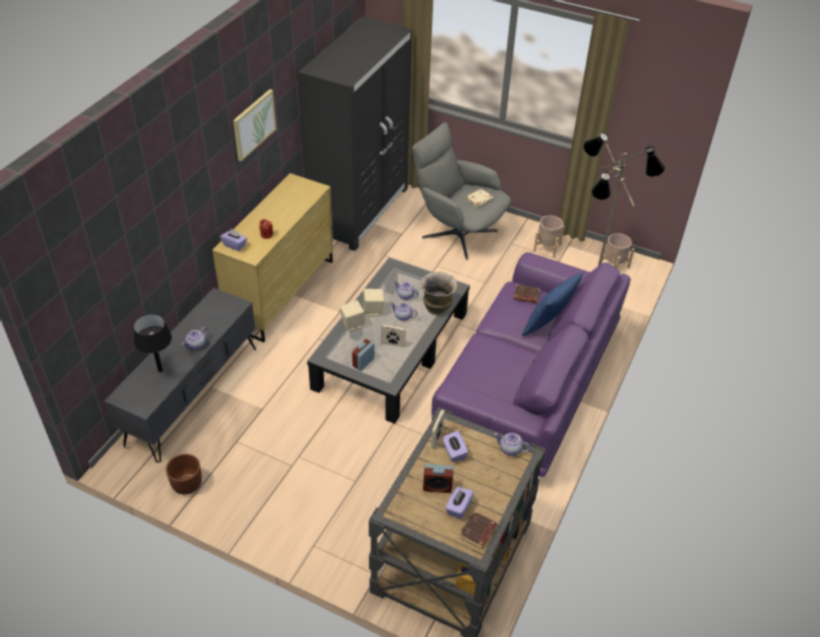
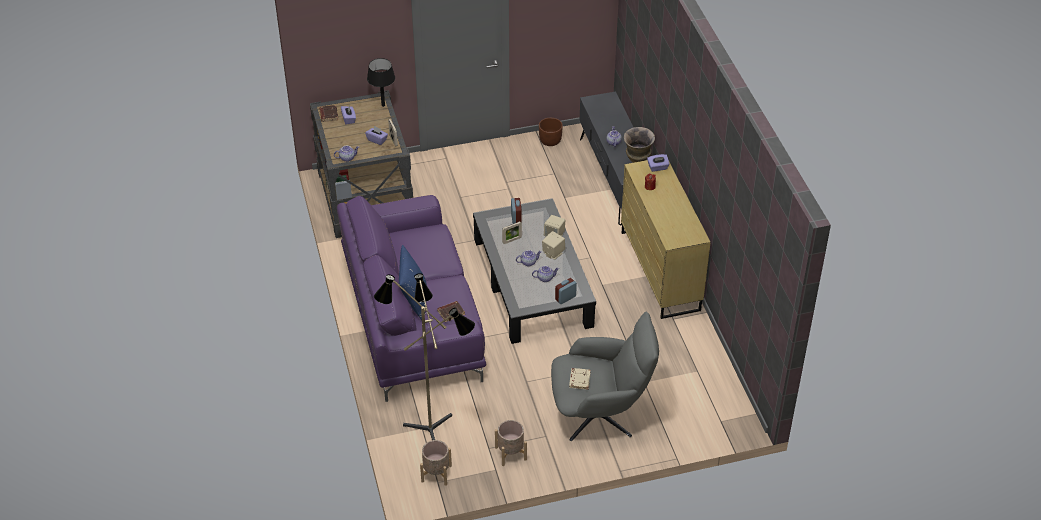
camera: 140 degrees right, 0 degrees up
black table lamp [134,314,172,372] -> black table lamp moved to [367,58,395,107]
picture [233,89,276,161] -> none
black cabinet [298,16,412,251] -> none
vase [421,272,457,315] -> vase moved to [624,127,655,163]
alarm clock [423,464,453,493] -> alarm clock moved to [555,278,577,304]

